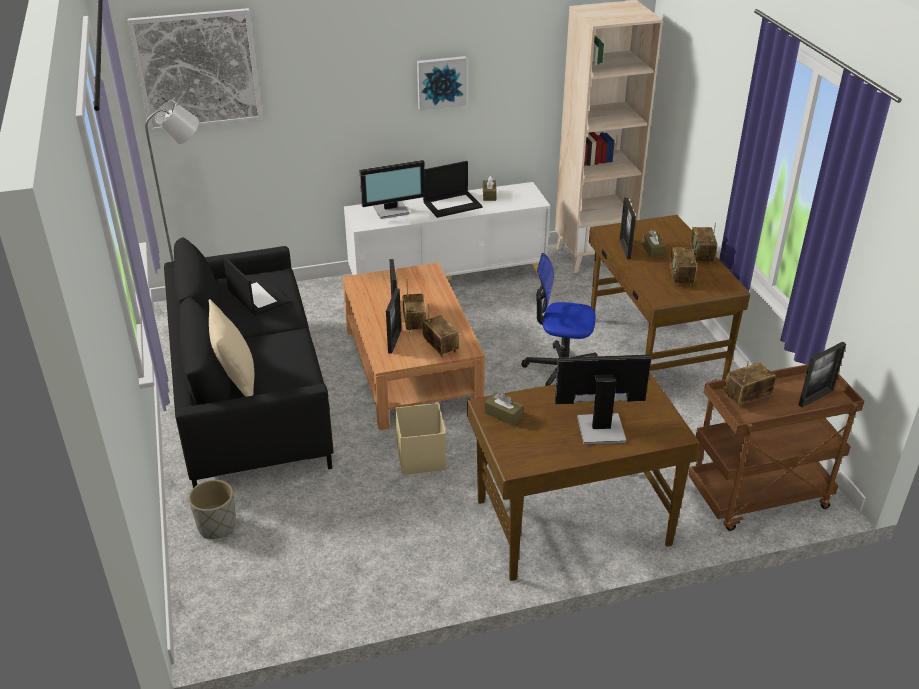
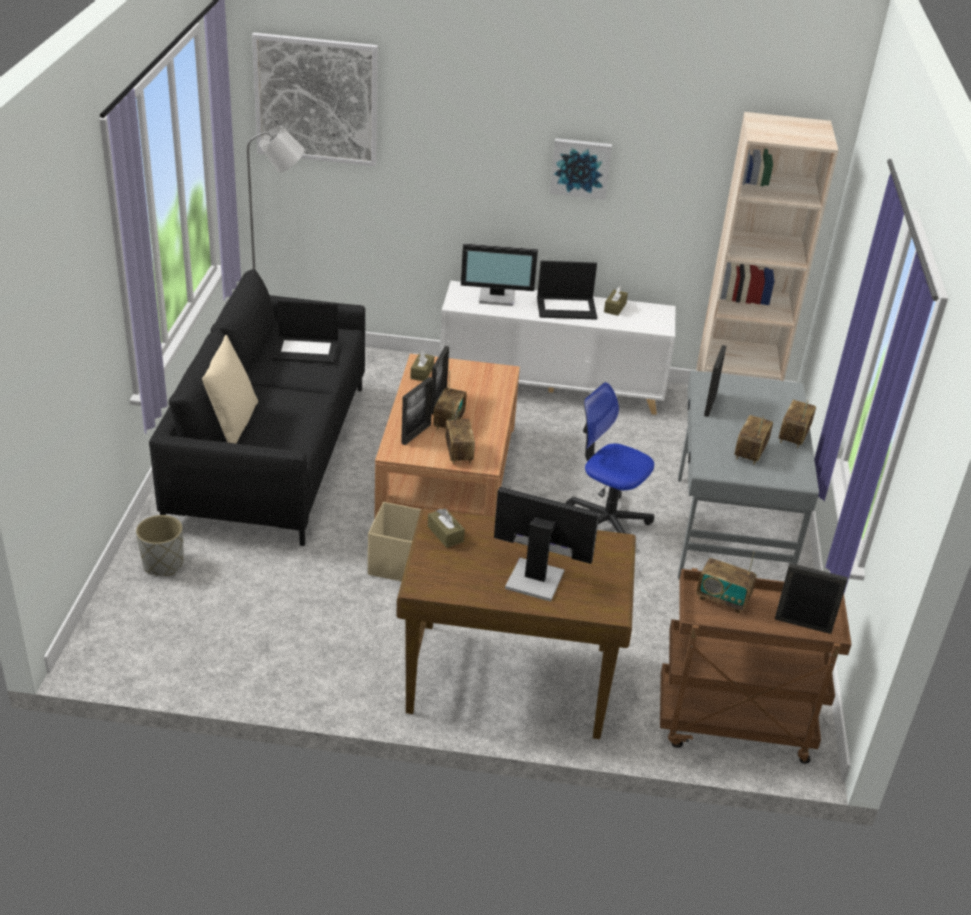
camera: 20 degrees right, 0 degrees up
laptop [223,257,290,315] -> laptop turned 105 degrees clockwise [272,300,338,364]
brown desk [589,215,750,380] -> grey desk [678,370,819,579]
brown tissue box [642,230,665,258] -> brown tissue box moved to [410,350,434,381]
radio [724,361,776,407] -> radio turned 150 degrees counterclockwise [697,551,757,613]
picture frame [798,342,846,408] -> picture frame turned 150 degrees counterclockwise [775,563,848,634]

